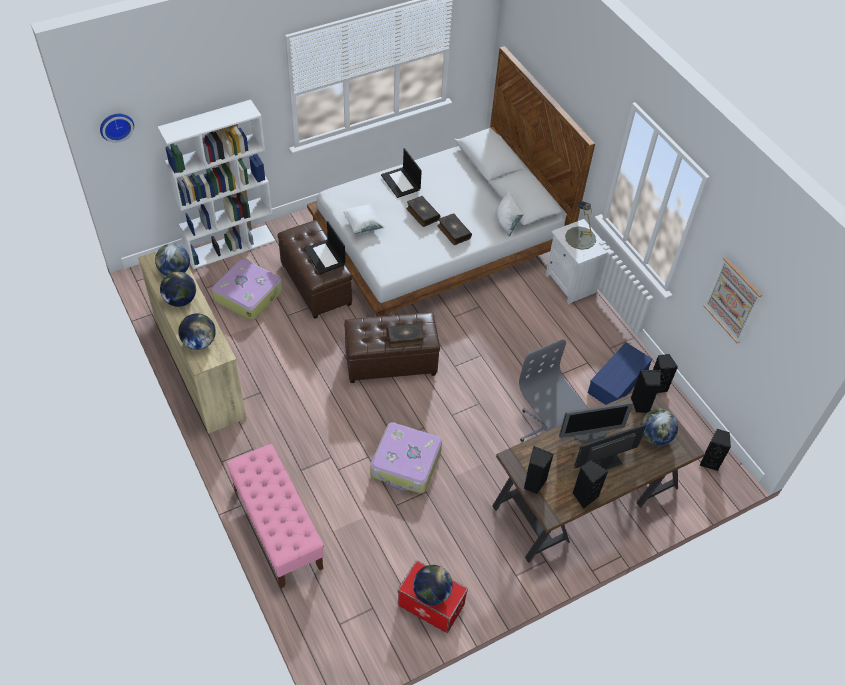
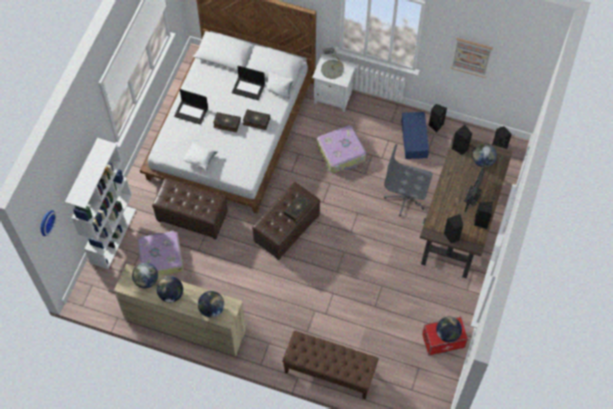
camera: 40 degrees left, 10 degrees up
pink bench [226,444,324,588] -> brown bench [282,331,379,400]
laptop [304,221,345,274] -> laptop moved to [232,66,265,100]
suitcase [370,422,442,493] -> suitcase moved to [317,125,366,173]
monitor [559,402,633,442] -> none

